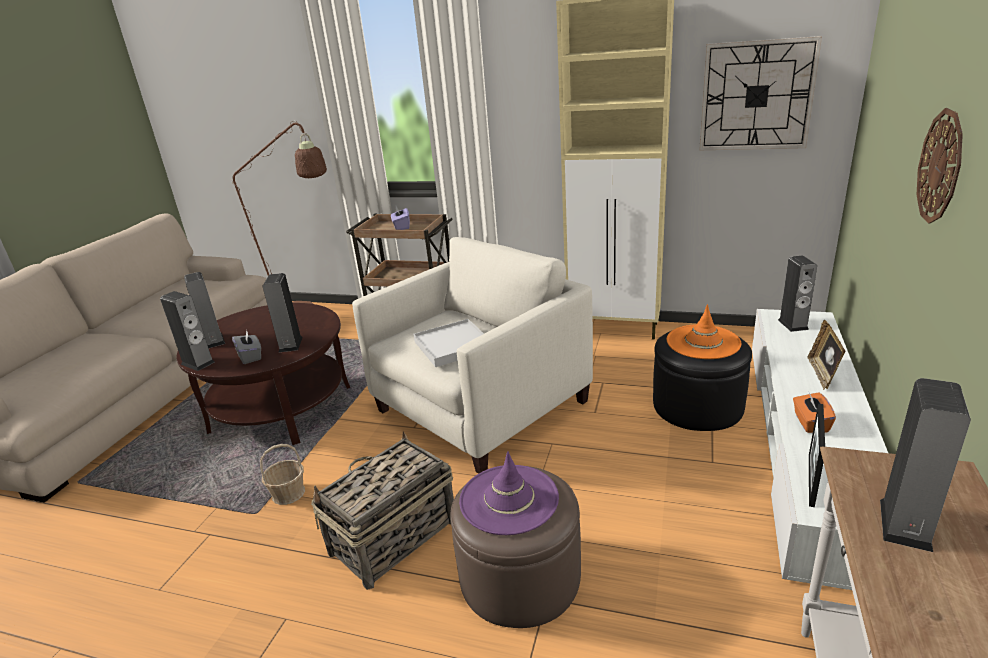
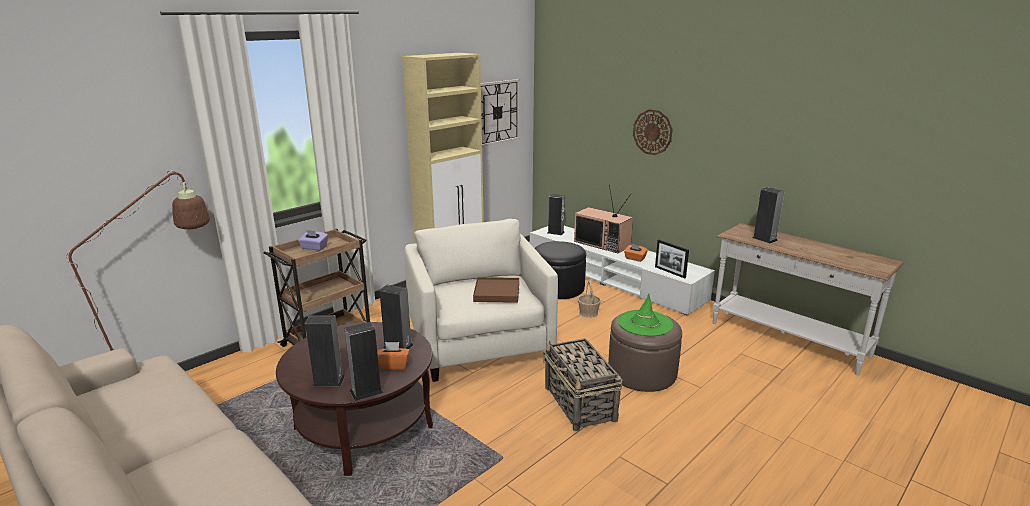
camera: 65 degrees left, 5 degrees down
grey tissue box [232,330,261,364] -> orange tissue box [377,342,410,370]
basket [260,444,305,505] -> basket moved to [578,281,601,318]
white tray [414,319,484,367] -> brown tray [473,277,519,303]
purple hat [459,452,559,535] -> green hat [618,294,673,336]
orange hat [667,304,741,359] -> none
picture frame [808,320,846,390] -> television [574,185,633,253]

